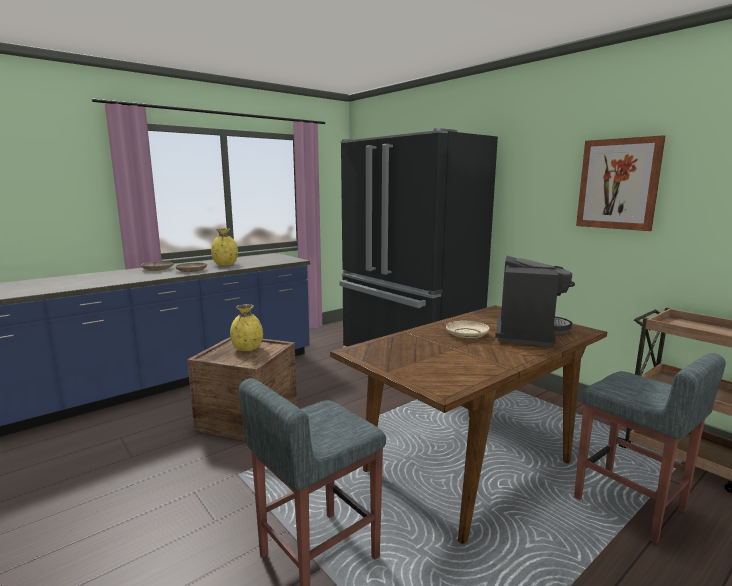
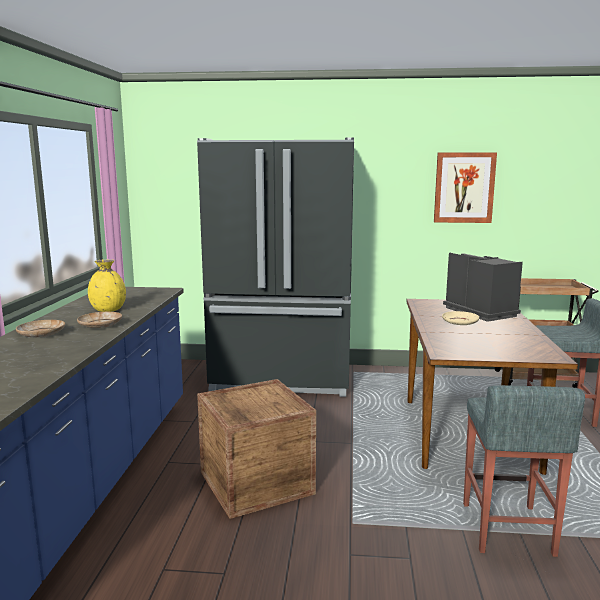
camera: 45 degrees left, 0 degrees up
yellow vase [230,304,263,351] -> none

